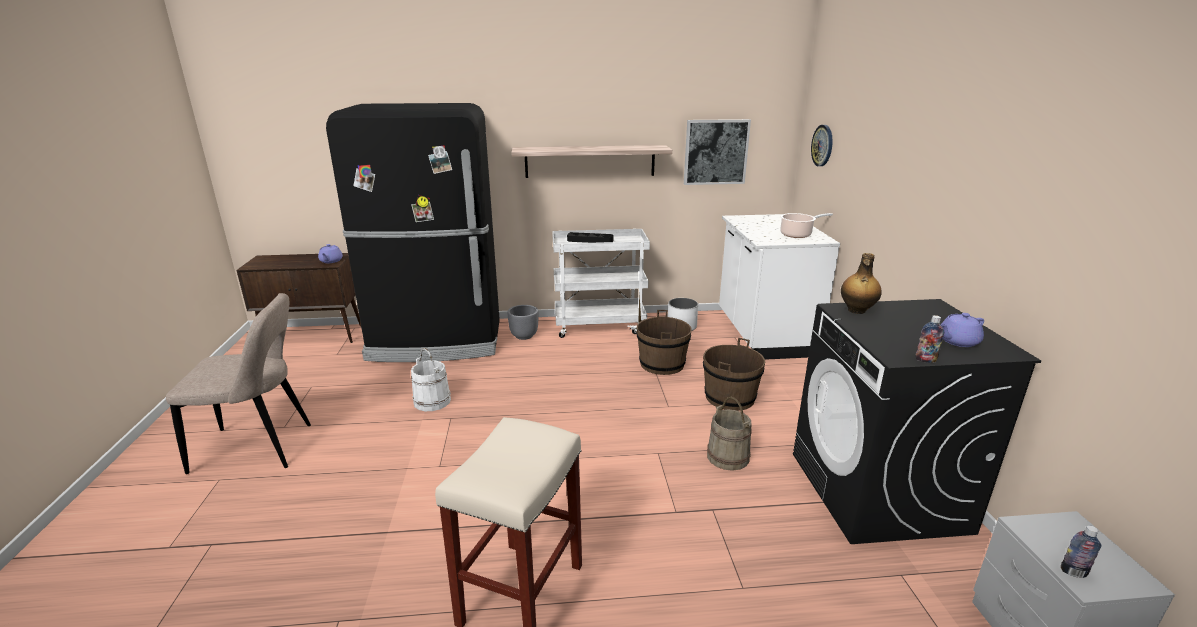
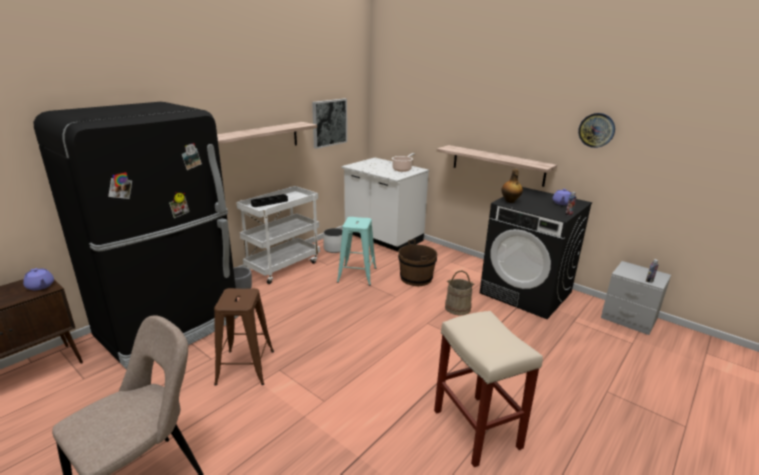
camera: 45 degrees left, 0 degrees up
white bucket [411,348,451,411] -> brown stool [214,288,274,386]
brown bucket [637,310,692,375] -> turquoise stool [337,217,377,286]
wall clock [811,125,833,166] -> wall clock moved to [578,113,615,148]
none -> shelf [437,145,557,187]

